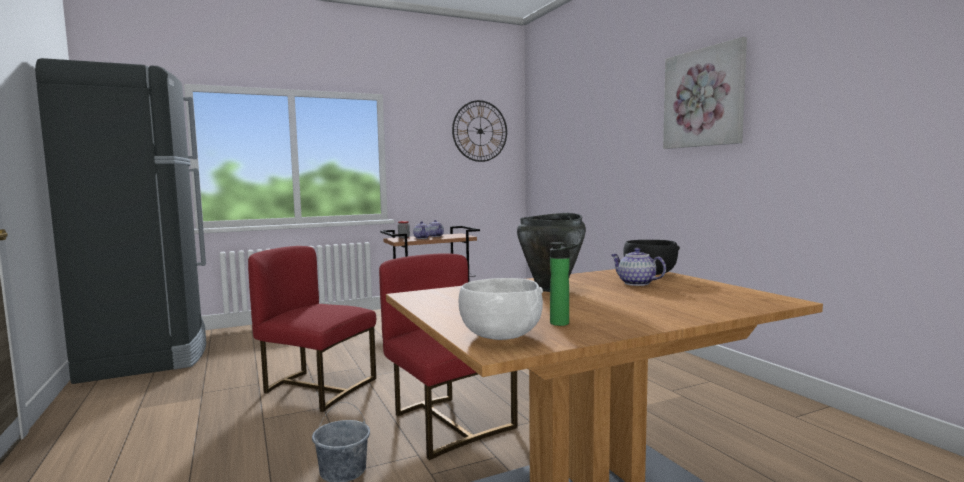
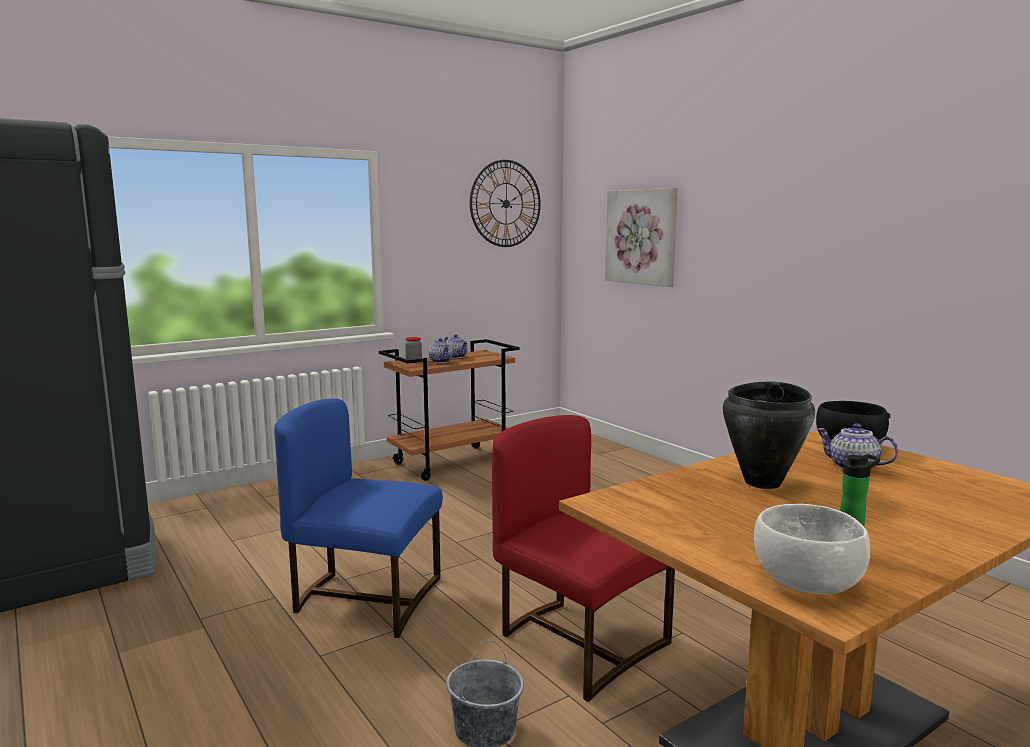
camera: 10 degrees left, 5 degrees up
red chair [248,246,376,412] -> blue chair [274,398,443,638]
picture [663,37,747,149] -> picture moved to [605,188,678,287]

